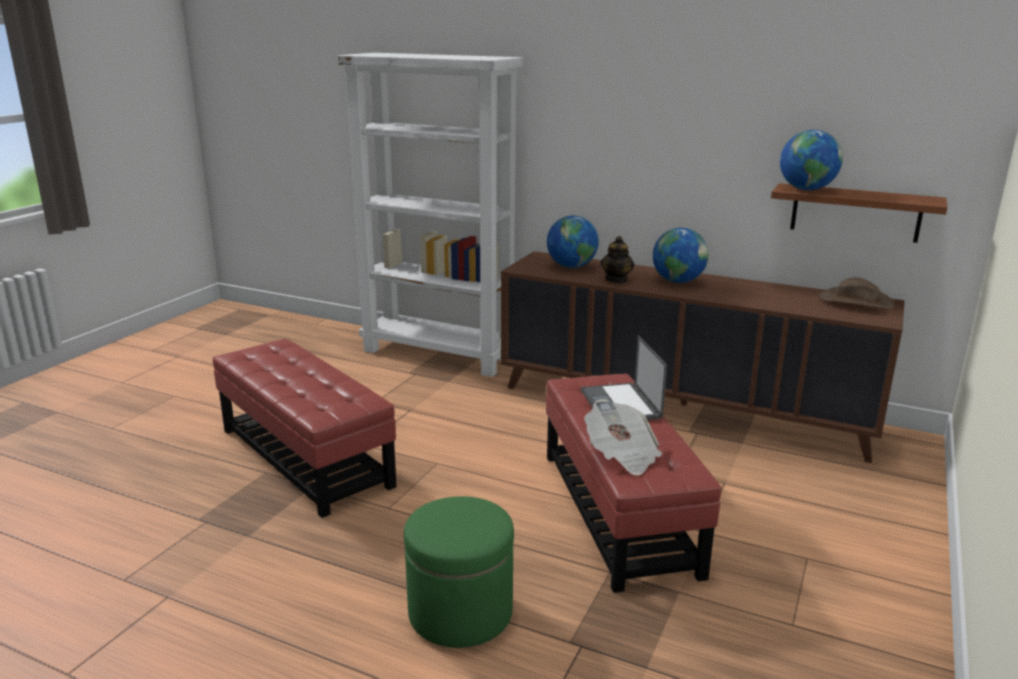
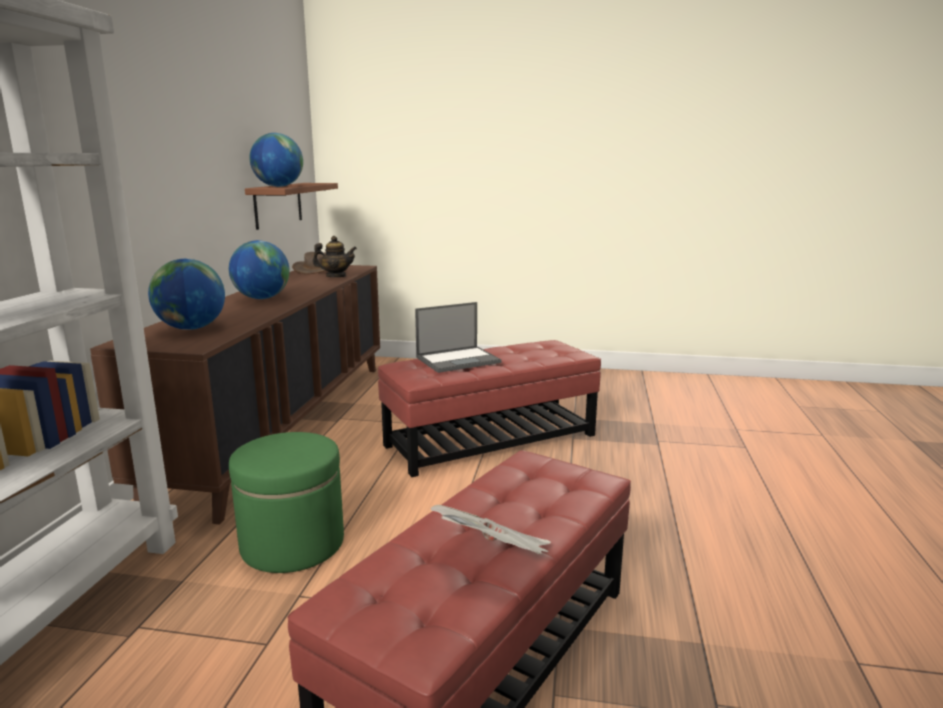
camera: 105 degrees left, 5 degrees down
green ottoman [404,496,514,648] -> green ottoman moved to [229,432,344,573]
newspaper [584,399,662,476] -> newspaper moved to [430,505,551,554]
teapot [600,236,635,283] -> teapot moved to [312,236,357,277]

